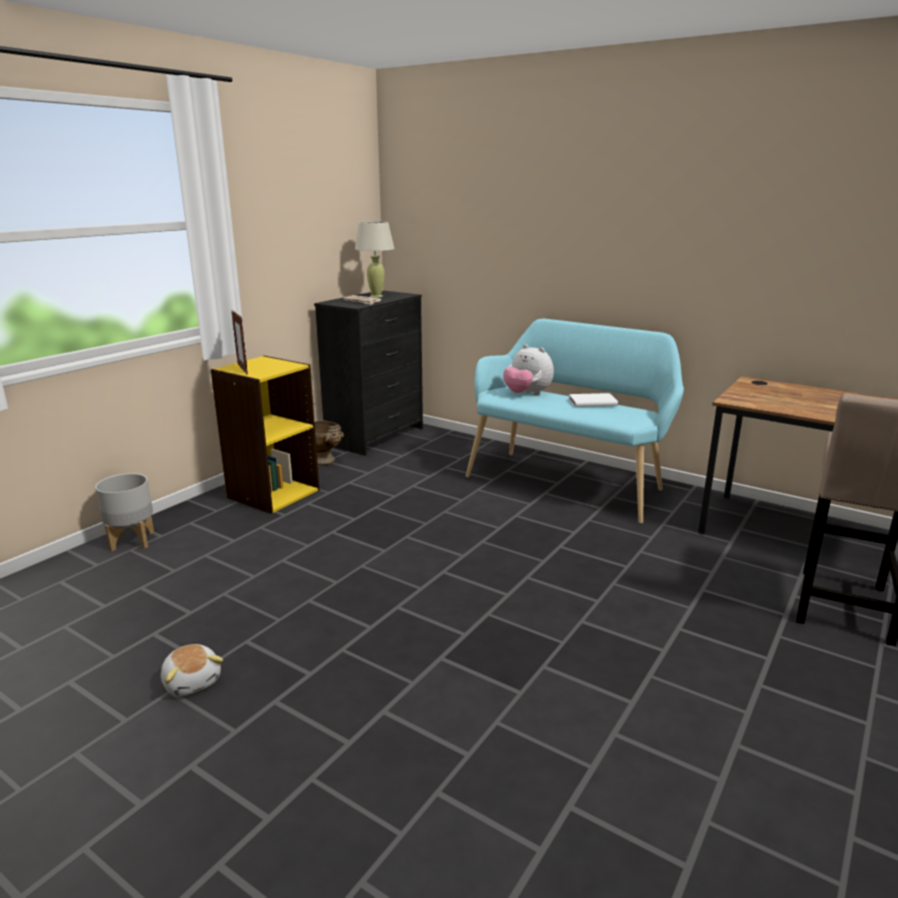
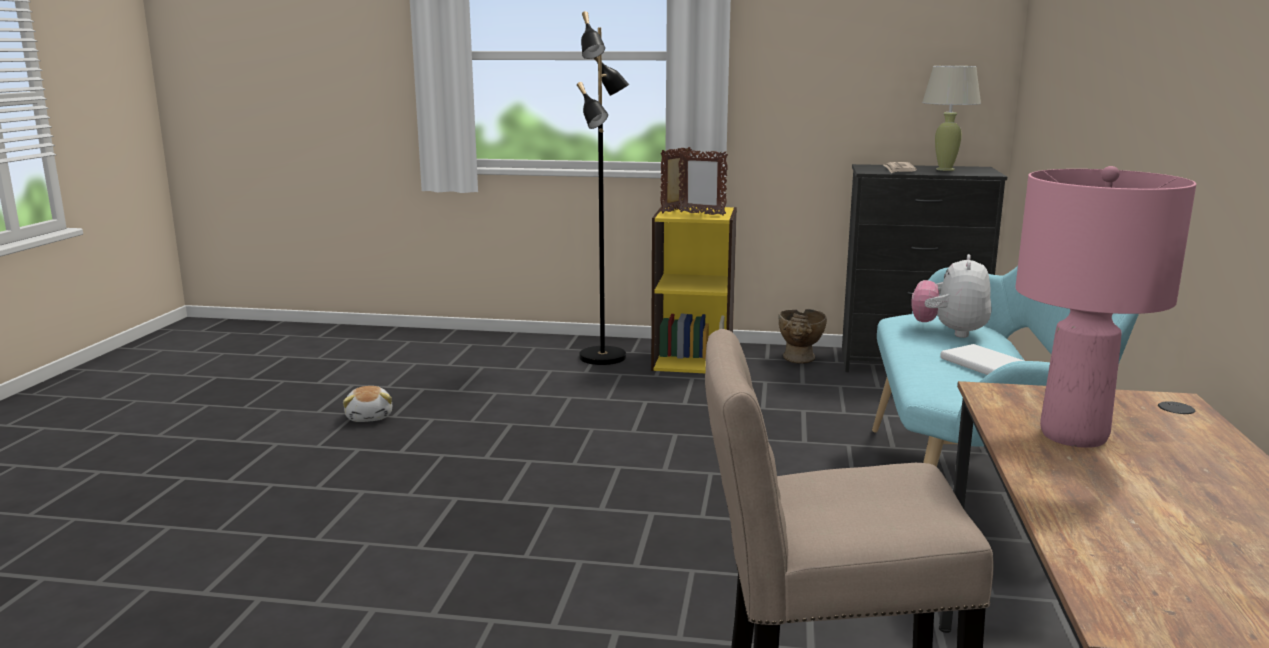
camera: 65 degrees right, 5 degrees down
grey planter [95,473,154,551] -> none
plush toy [161,644,223,696] -> plush toy turned 45 degrees counterclockwise [343,386,392,422]
none -> black floor lamp [577,11,629,365]
none -> picture frame [679,150,728,216]
none -> pink table lamp [1015,166,1196,448]

